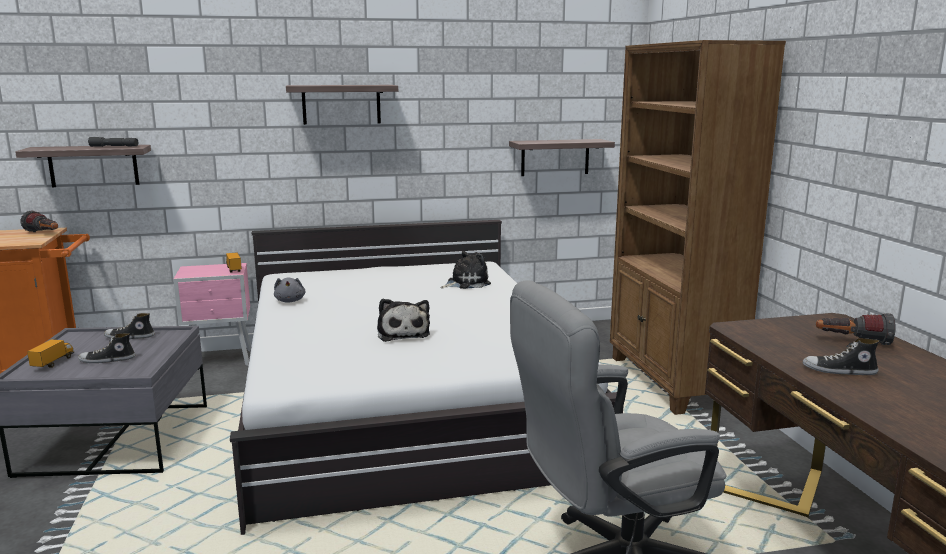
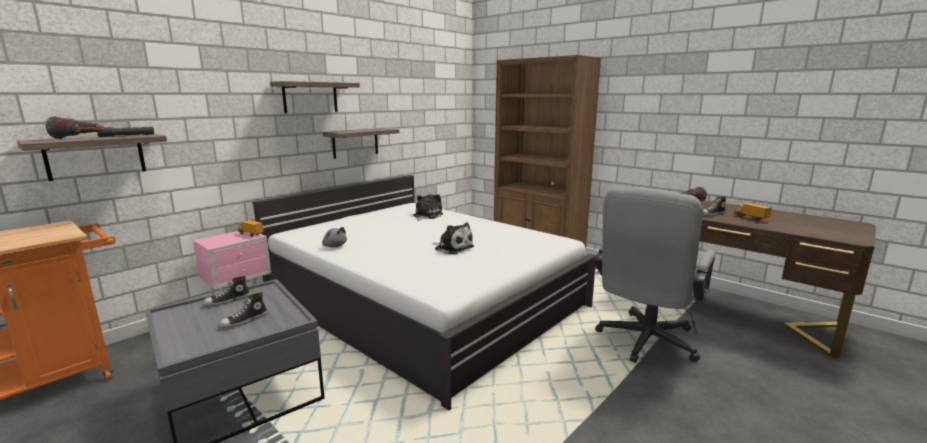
camera: 35 degrees left, 0 degrees up
flashlight [21,211,58,232] -> flashlight moved to [46,116,104,139]
toy truck [27,340,74,368] -> toy truck moved to [734,203,772,220]
shelf [509,139,615,176] -> shelf moved to [323,128,400,159]

